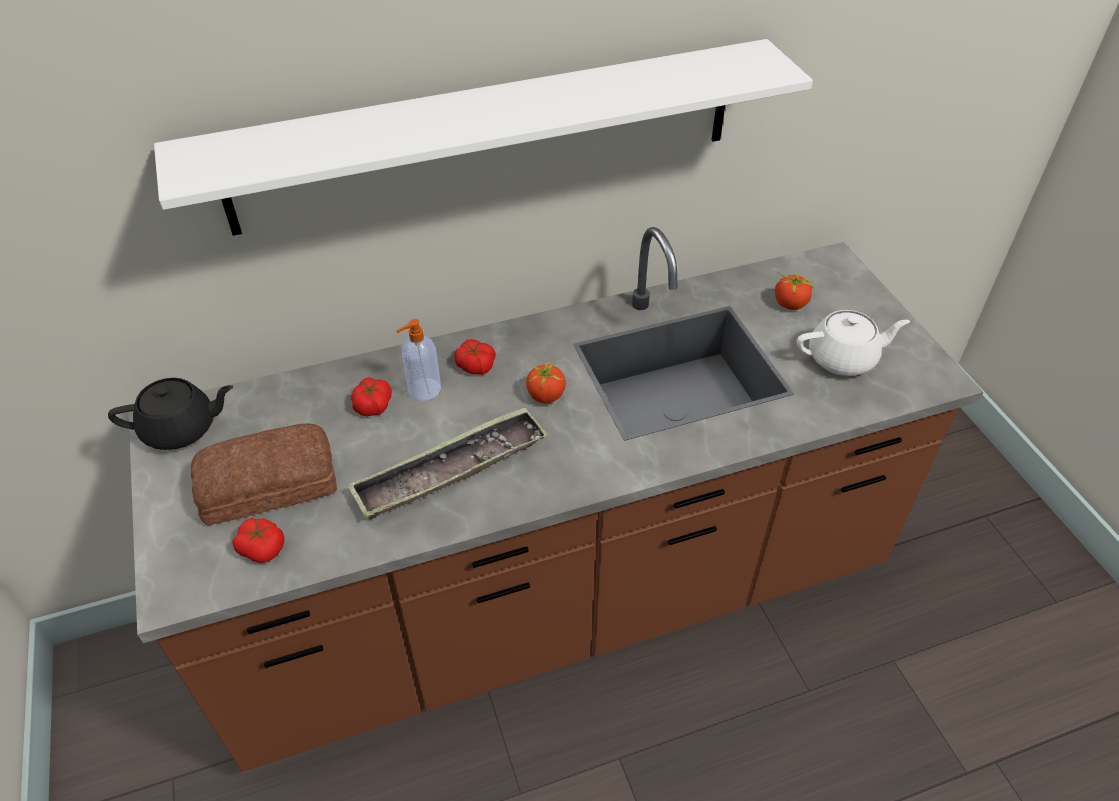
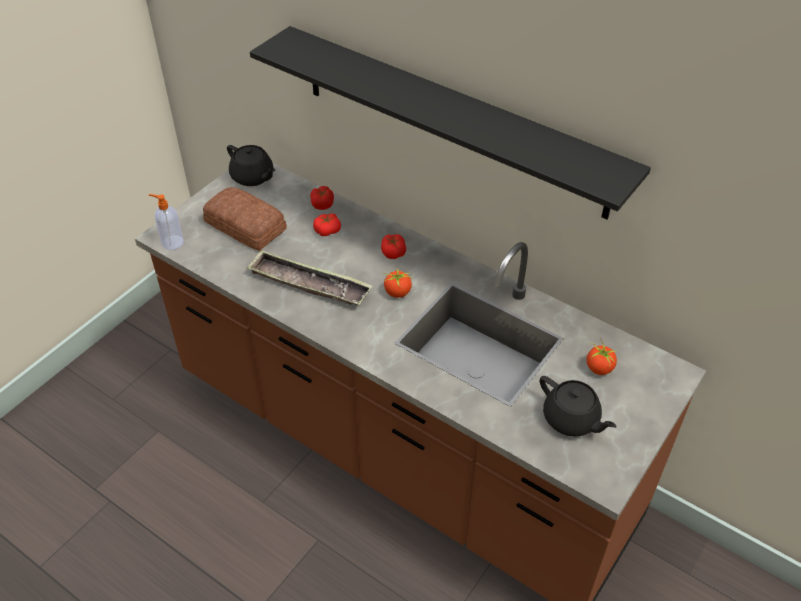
camera: 55 degrees right, 0 degrees up
white shelf [154,39,813,236] -> black shelf [250,26,651,219]
tomato [232,518,284,563] -> tomato moved to [310,186,334,210]
soap dispenser [396,319,441,401] -> soap dispenser moved to [149,194,184,250]
white teapot [796,310,910,376] -> black teapot [540,376,617,437]

